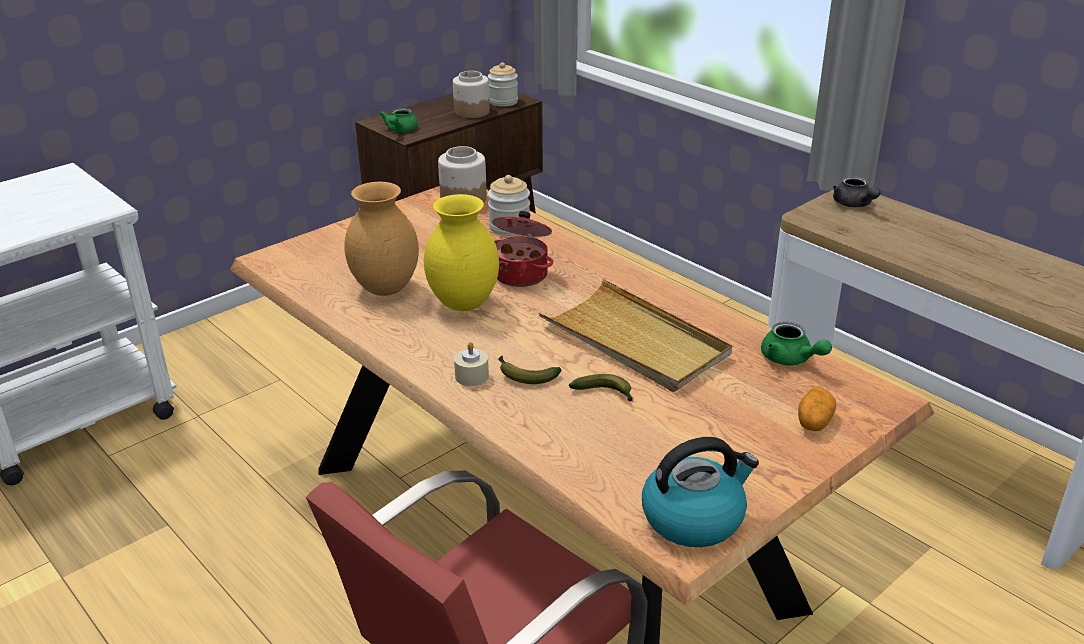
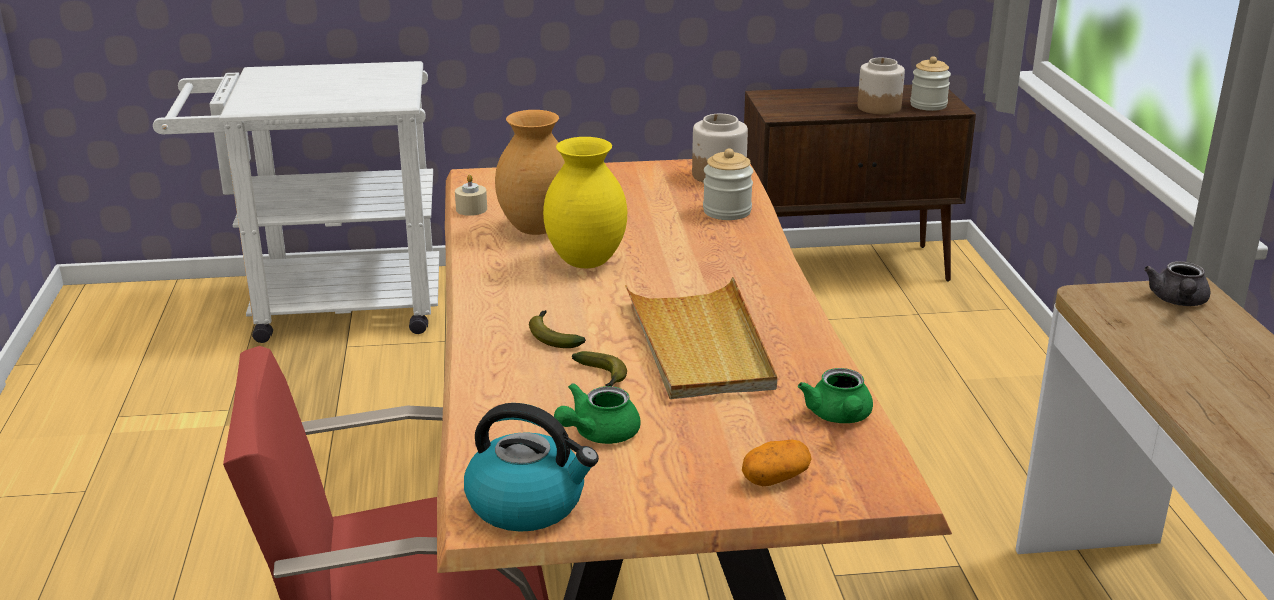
camera: 35 degrees right, 5 degrees down
green teapot [379,108,418,132] -> green teapot moved to [554,383,641,444]
beige candle [454,342,489,386] -> beige candle moved to [455,174,487,216]
cooking pot [493,211,553,287] -> none

